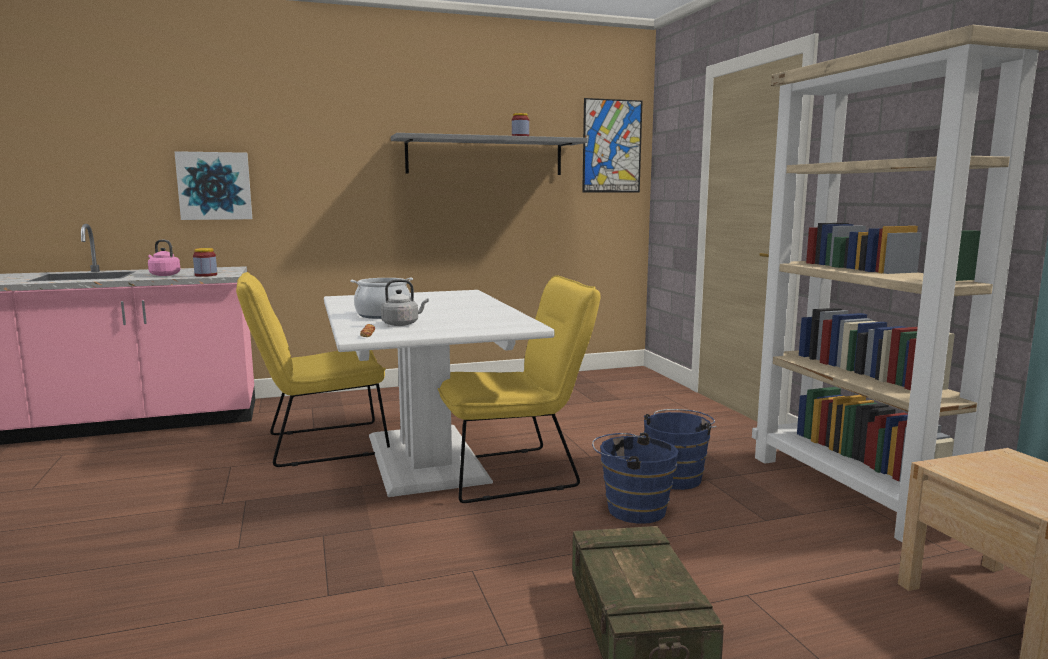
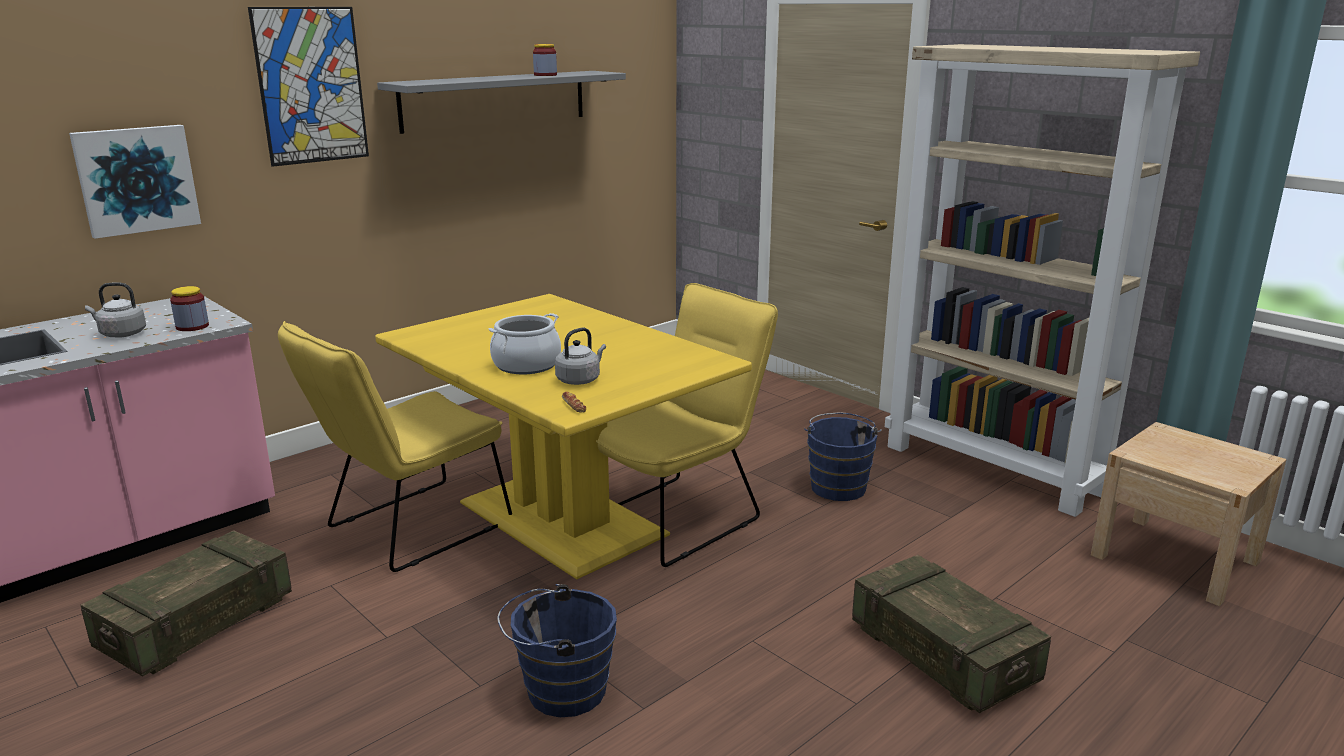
camera: 25 degrees left, 10 degrees up
pink kettle [148,240,180,276] -> grey kettle [85,282,146,338]
white dining table [324,290,555,497] -> yellow dining table [375,294,752,579]
picture [582,98,643,192] -> picture moved to [248,7,369,167]
blue bucket [592,432,678,524] -> blue bucket moved to [497,584,617,717]
none -> crate [81,530,292,676]

